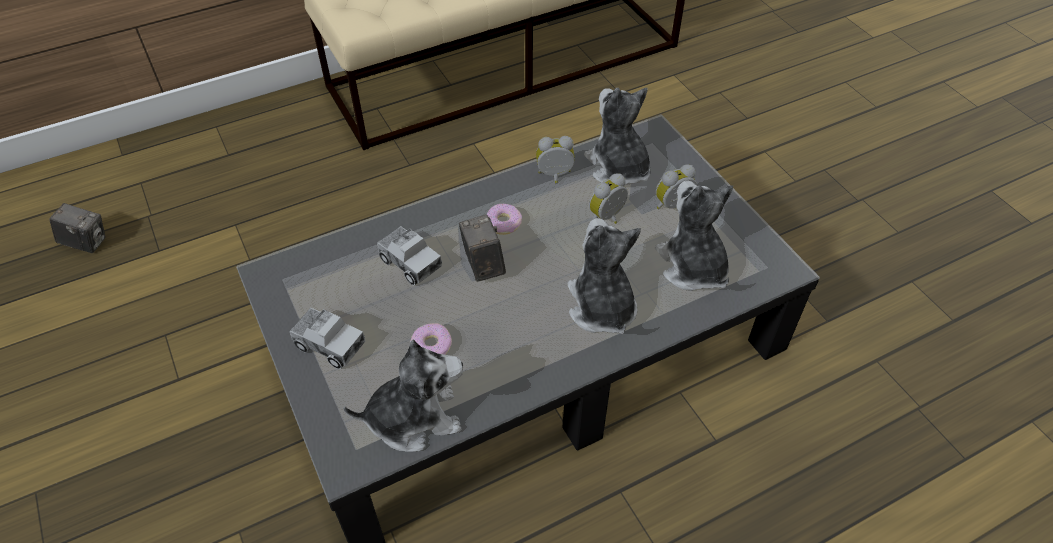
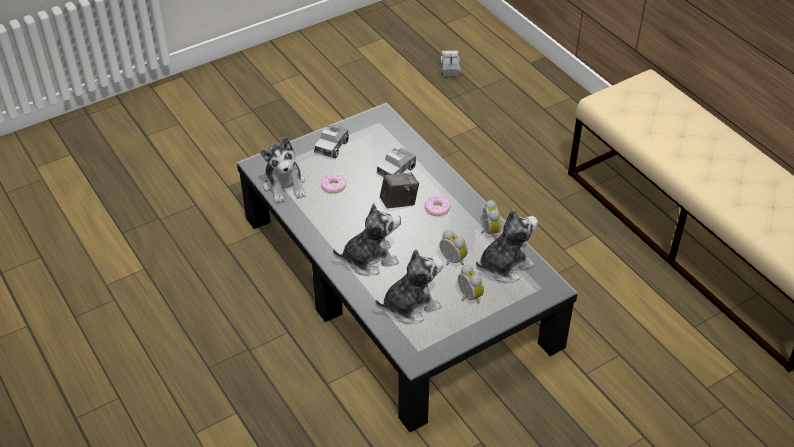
camera: 85 degrees right, 5 degrees down
camera [49,203,105,253] -> toy truck [441,51,461,76]

